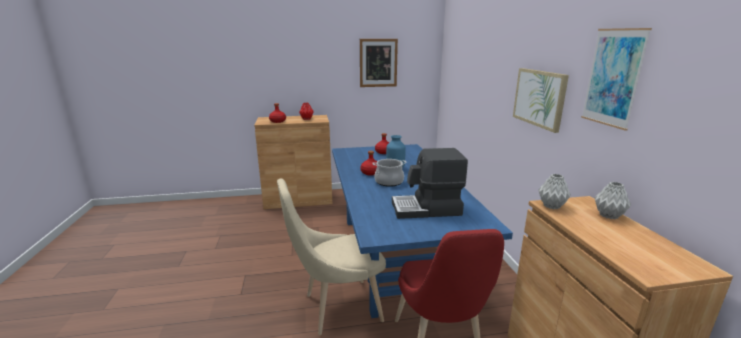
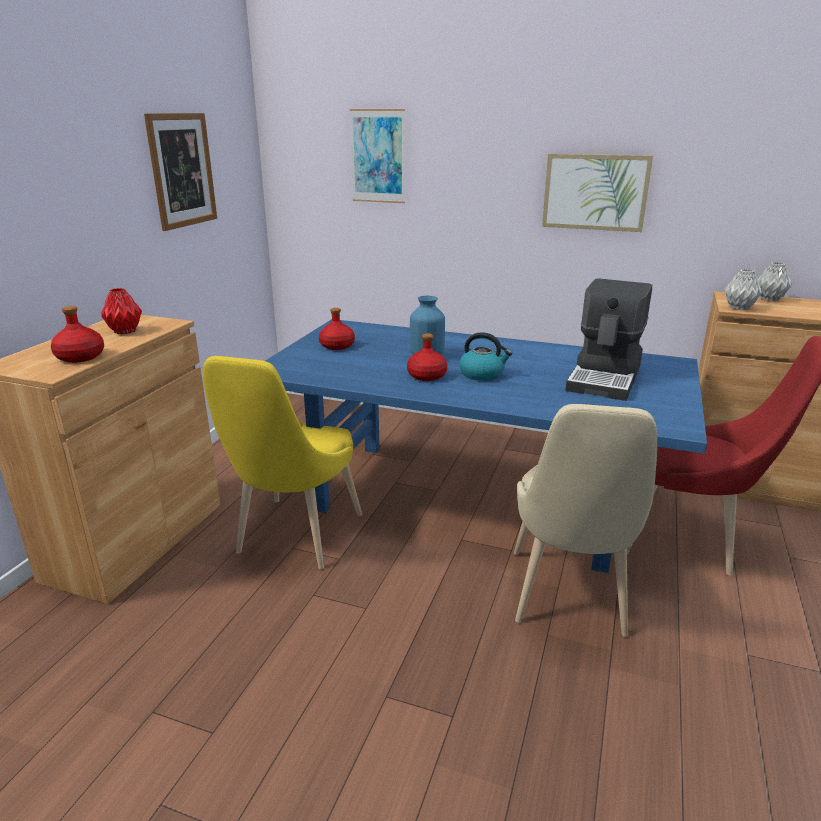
camera: 60 degrees left, 5 degrees up
cooking pot [372,159,407,187] -> kettle [459,332,512,381]
picture [581,28,652,131] -> picture moved to [350,109,405,203]
none -> yellow chair [203,356,362,569]

